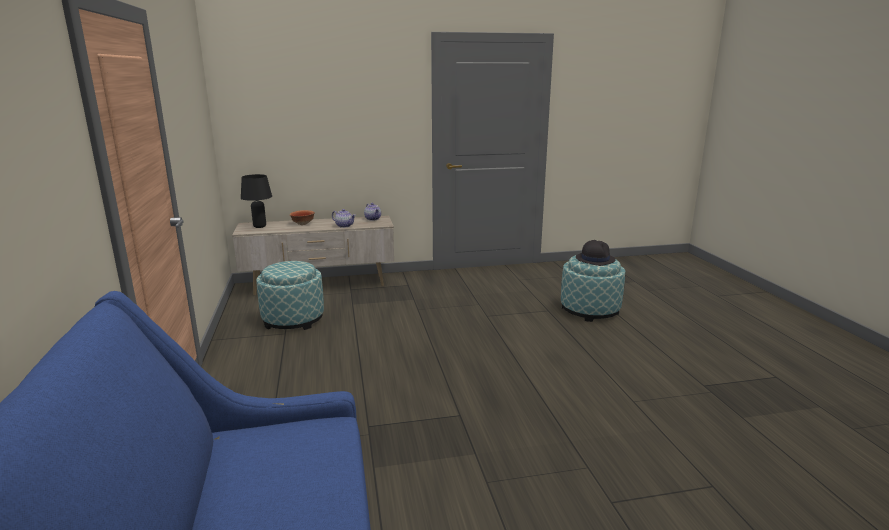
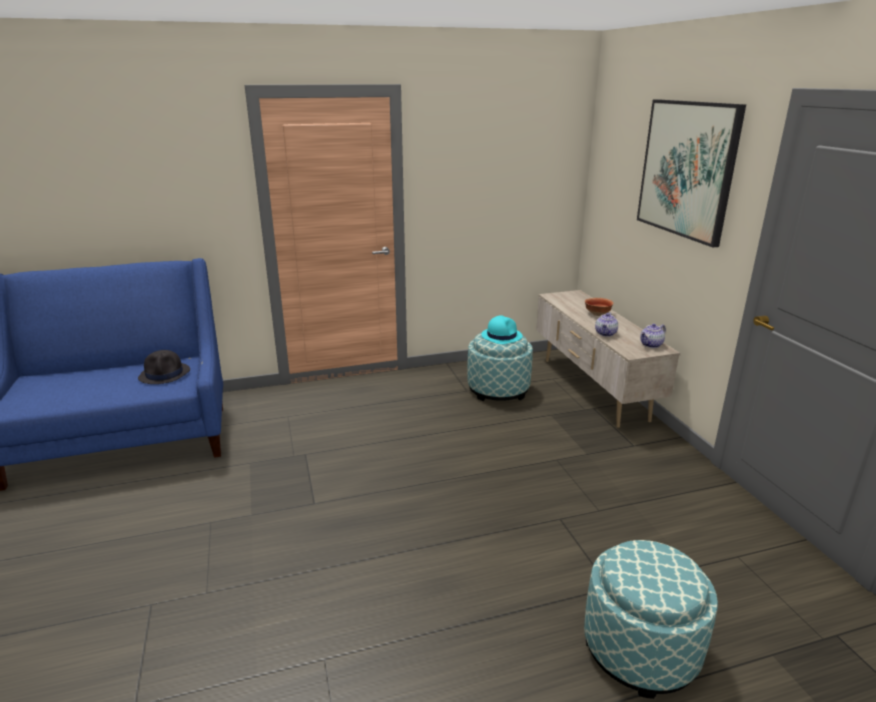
camera: 85 degrees right, 5 degrees up
black table lamp [241,174,272,228] -> none
black hat [576,240,616,266] -> black hat moved to [138,350,190,384]
none -> turquoise hat [481,315,522,344]
none -> picture [637,99,746,248]

